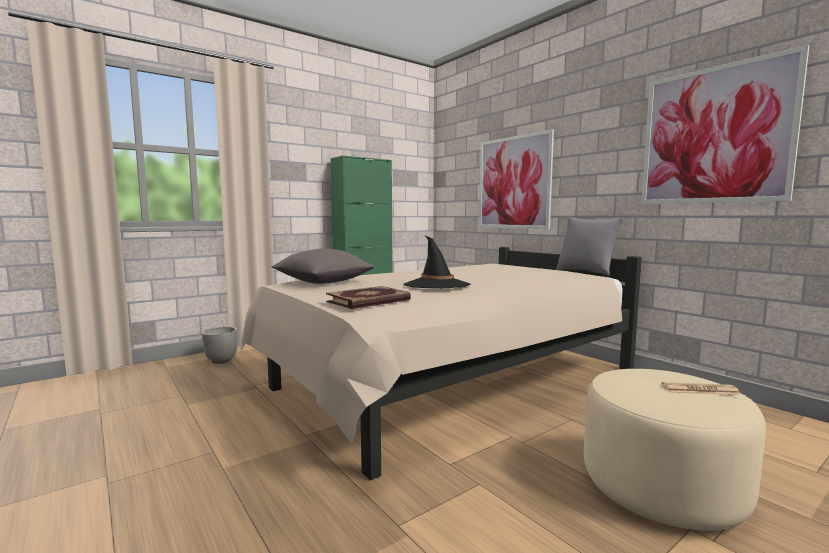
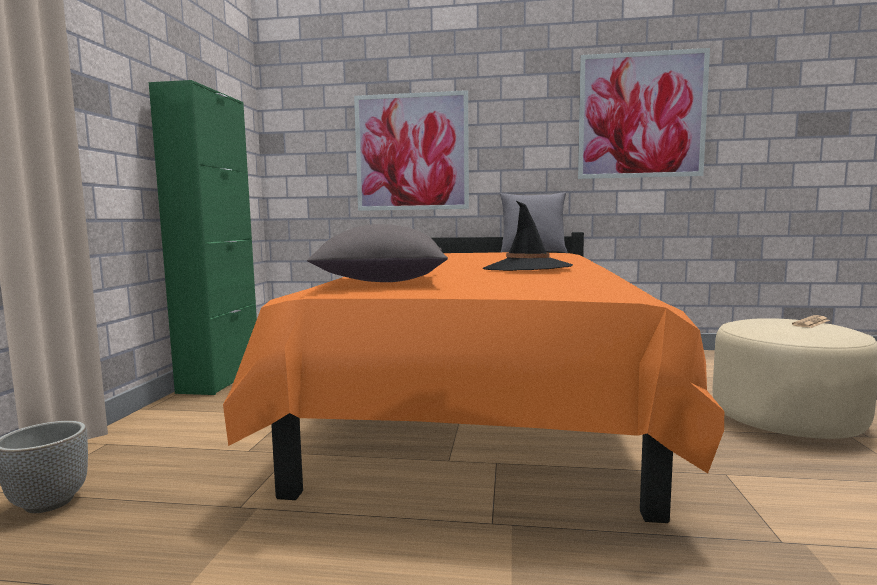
camera: 45 degrees left, 0 degrees up
beige bed [240,247,642,480] -> orange bed [223,232,724,523]
book [326,286,411,309] -> none

